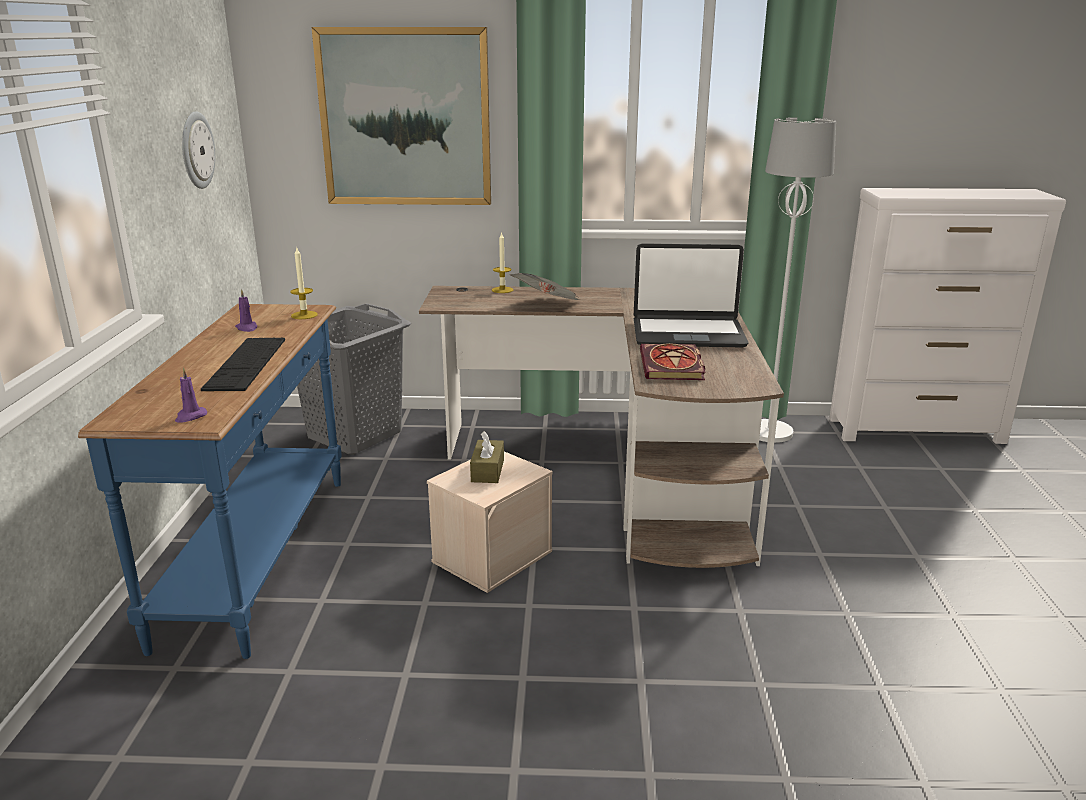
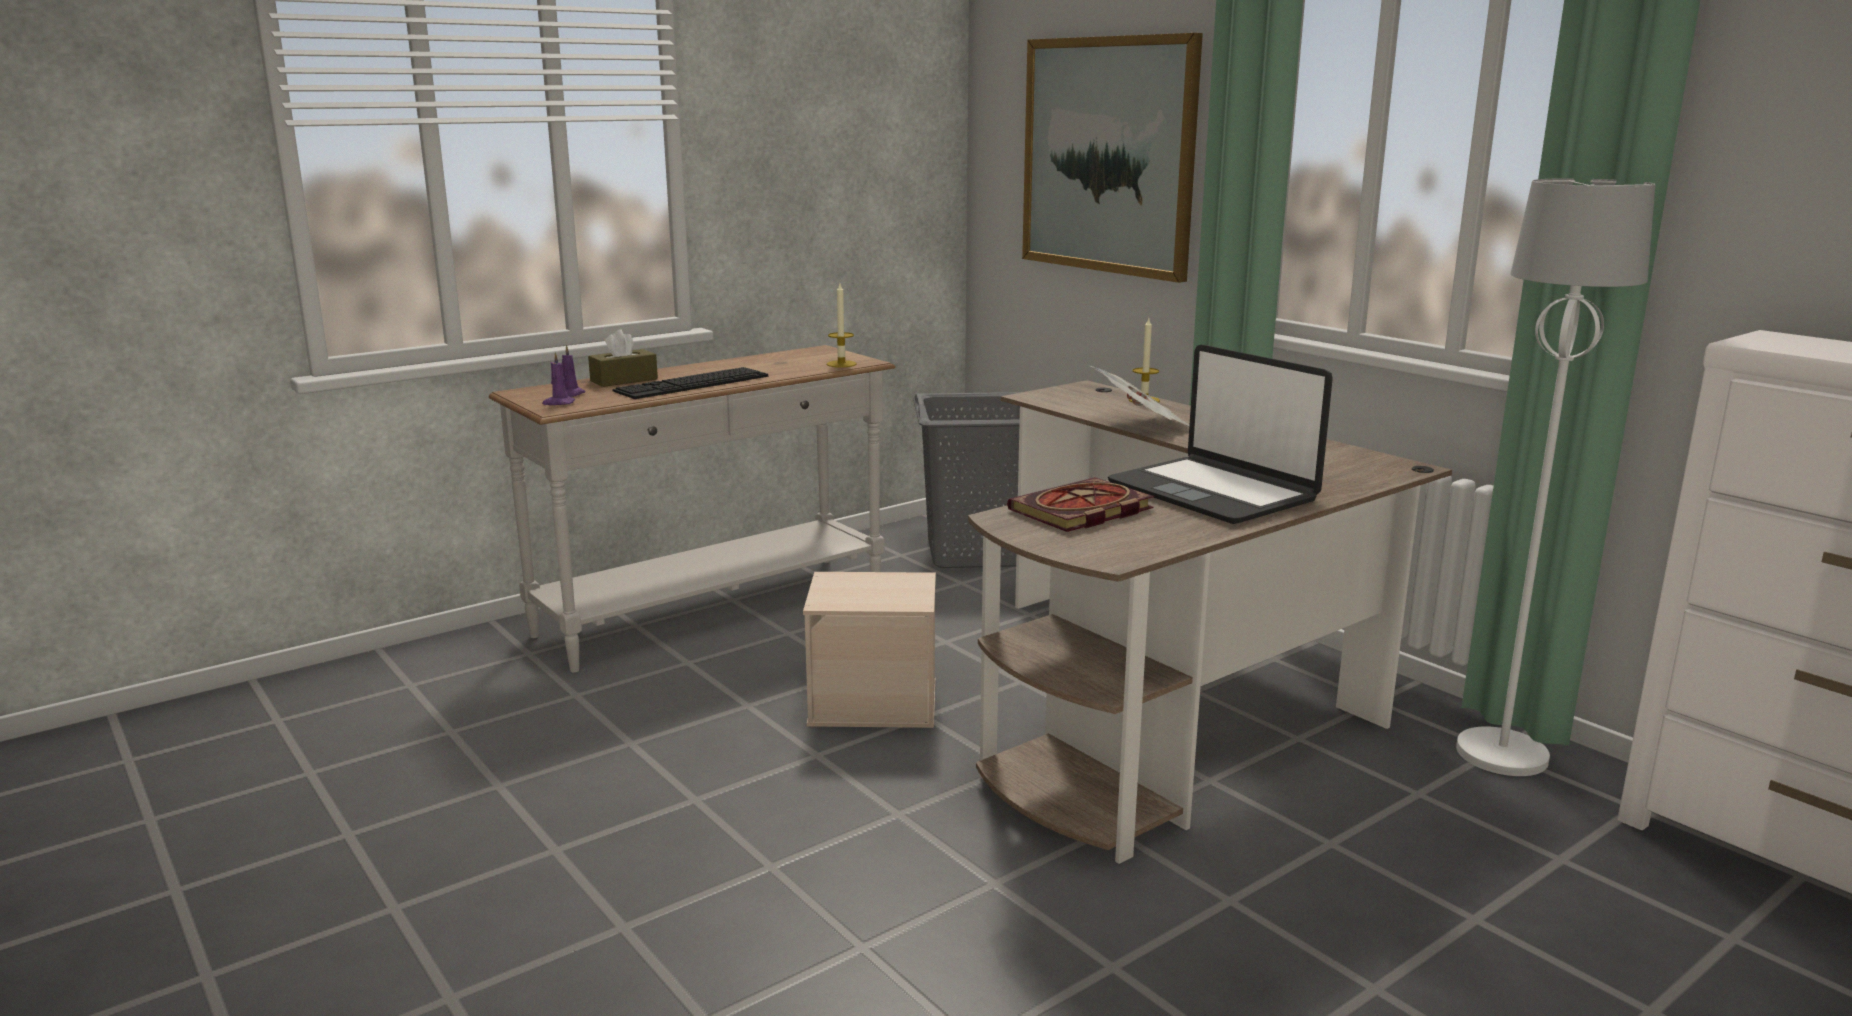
camera: 50 degrees right, 5 degrees down
blue console table [78,304,342,659] -> white console table [489,345,896,672]
wall clock [182,111,215,189] -> none
purple candle [235,289,257,332] -> purple candle moved to [562,345,585,397]
brown tissue box [470,431,504,483] -> brown tissue box moved to [588,329,658,387]

